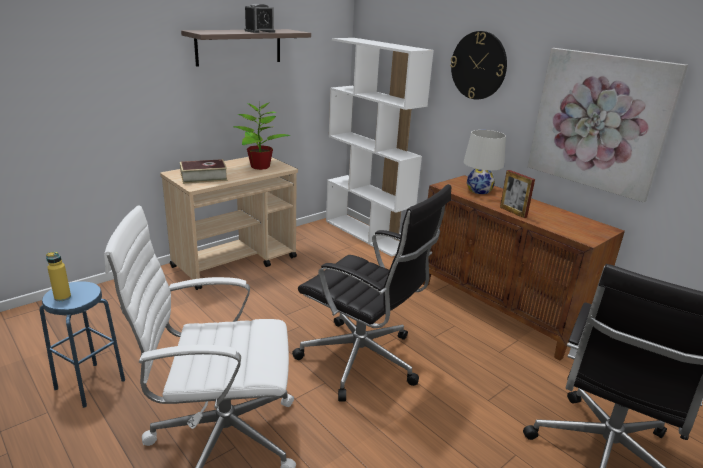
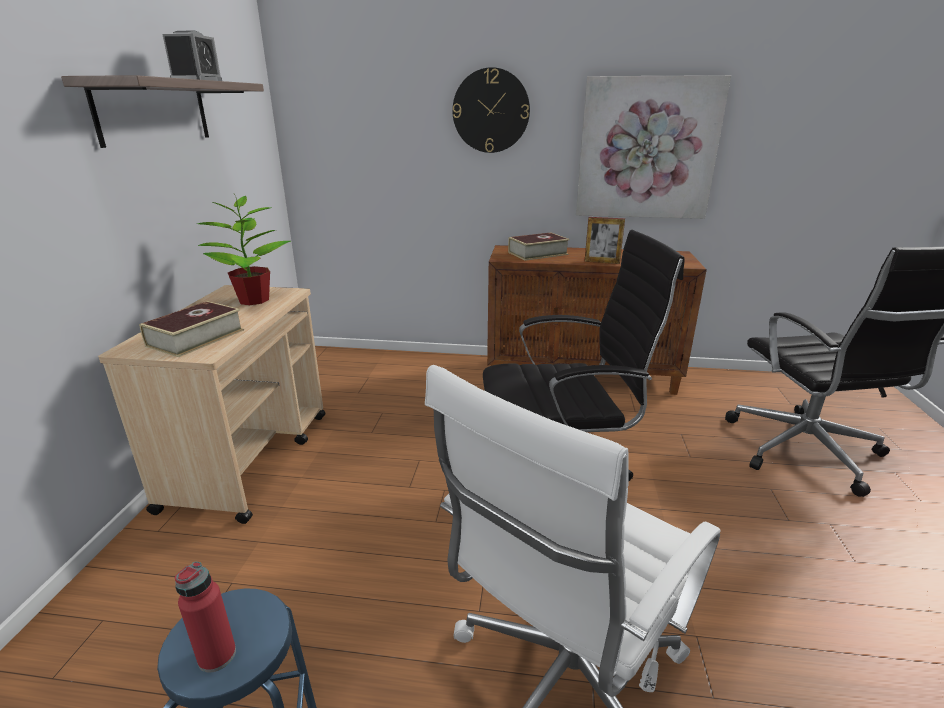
camera: 40 degrees left, 0 degrees up
yellow bottle [46,252,71,301] -> red bottle [175,562,236,673]
white bookcase [326,38,434,257] -> none
white table lamp [464,130,506,194] -> book [508,232,570,261]

